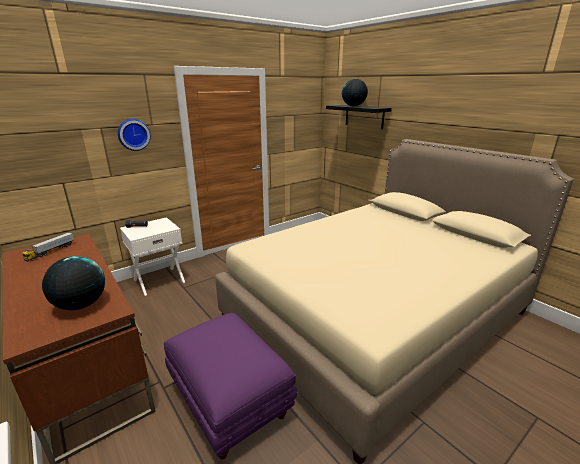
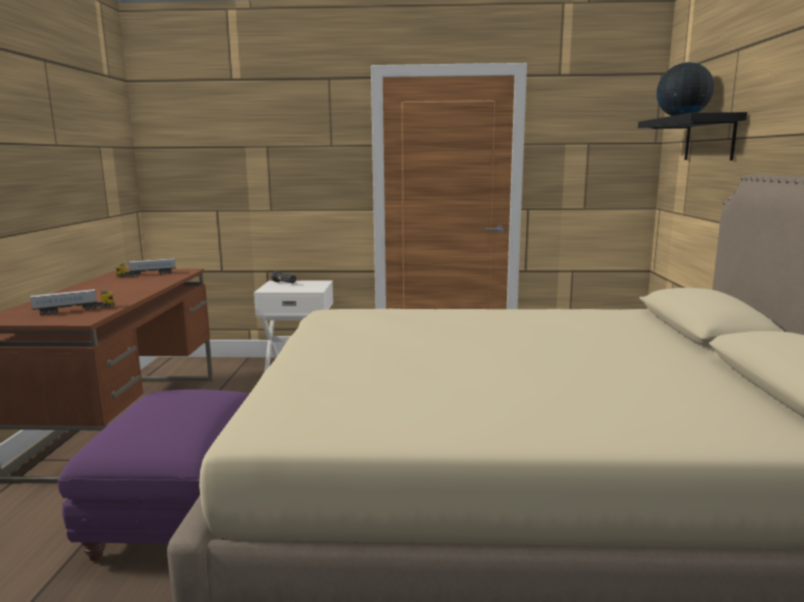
camera: 40 degrees right, 10 degrees down
globe [42,256,105,310] -> toy truck [30,289,115,315]
wall clock [118,119,151,151] -> none

